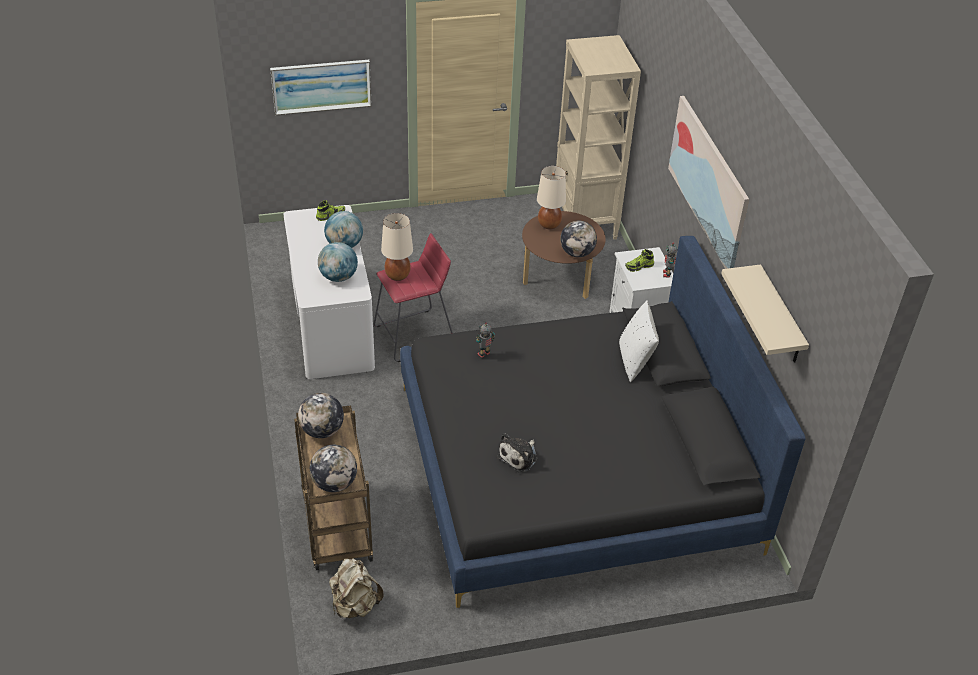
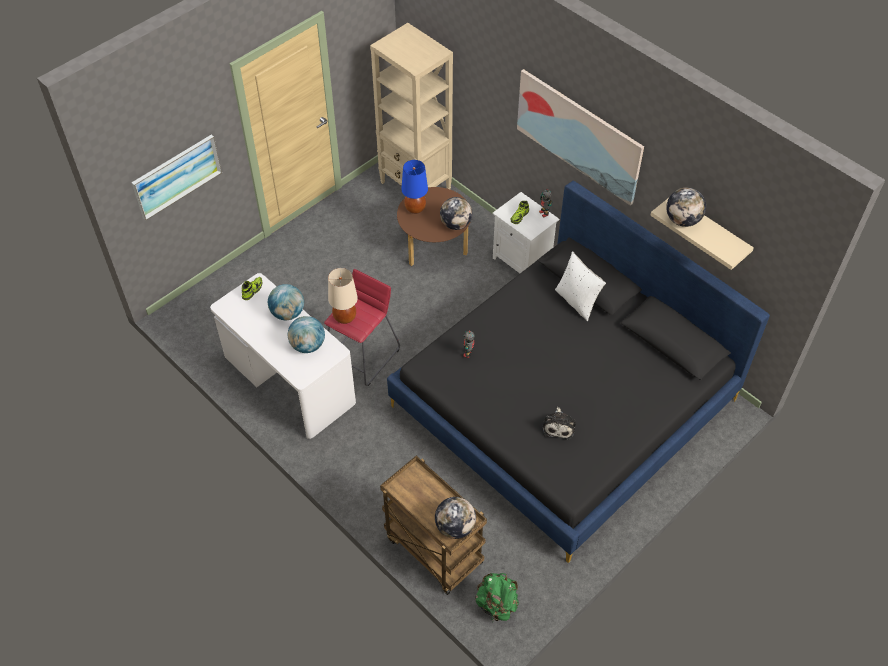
camera: 30 degrees left, 10 degrees up
globe [298,393,344,438] -> globe moved to [666,187,706,227]
beige backpack [329,558,383,618] -> green backpack [475,573,519,621]
beige table lamp [537,166,566,229] -> blue table lamp [401,160,428,214]

